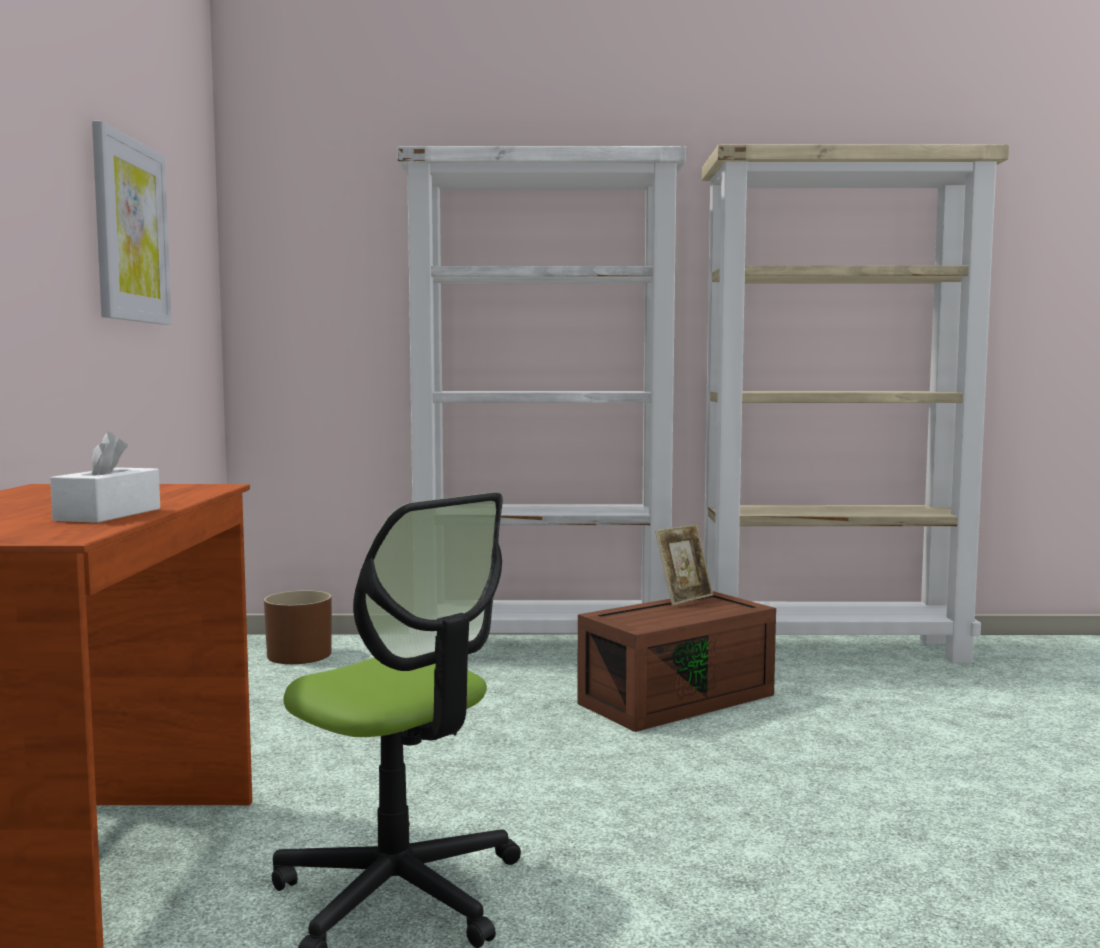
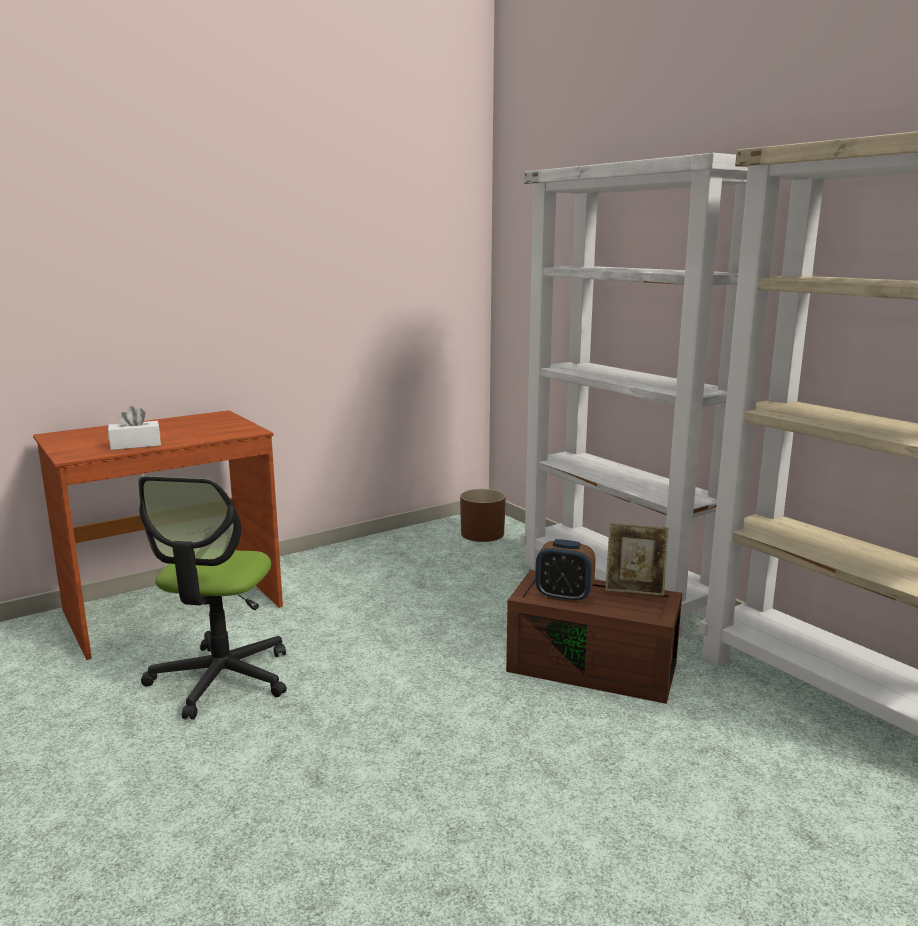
camera: 55 degrees right, 10 degrees up
picture [92,121,172,325] -> none
none -> alarm clock [535,539,596,603]

